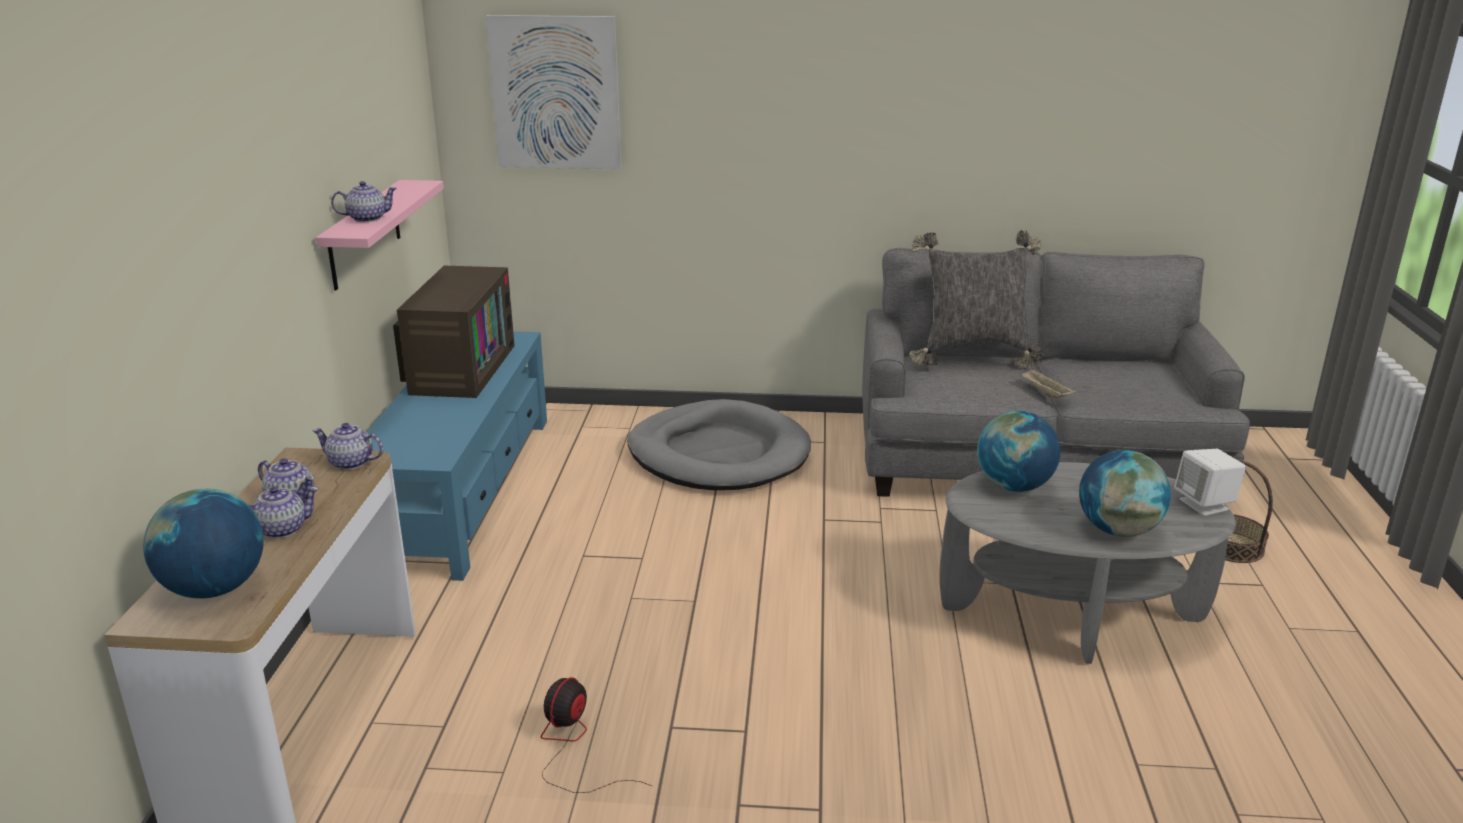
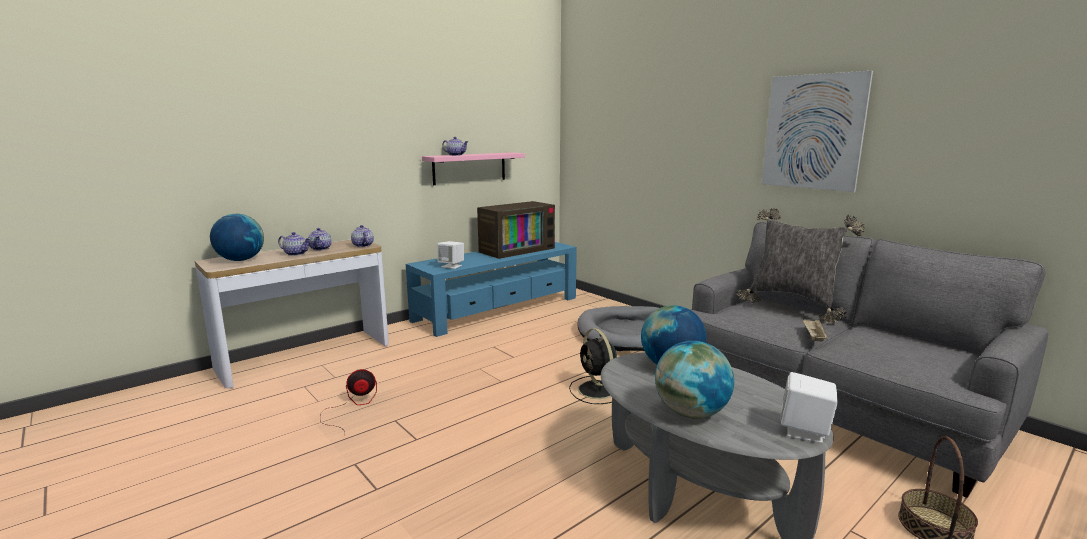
camera: 45 degrees right, 10 degrees down
picture [486,15,622,169] -> picture moved to [762,71,873,192]
none -> white speaker [437,241,464,269]
none -> black fan [569,328,617,404]

